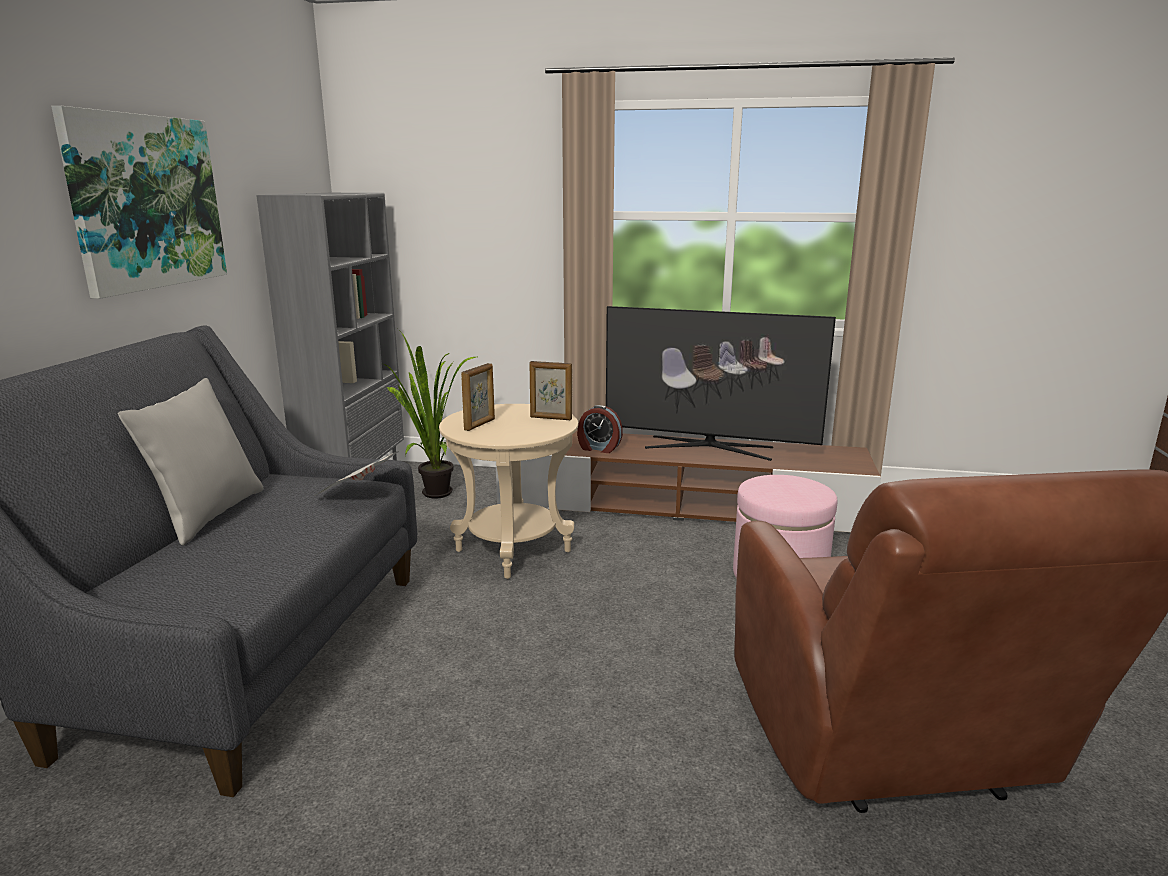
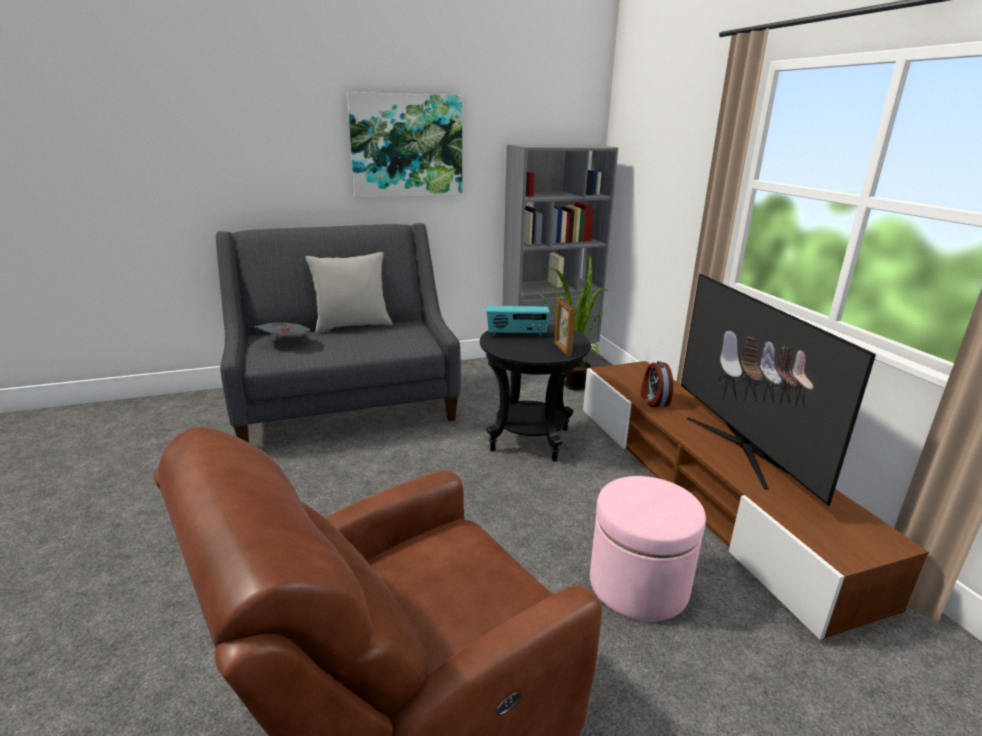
camera: 60 degrees right, 5 degrees up
newspaper [314,451,399,496] -> newspaper moved to [254,322,311,334]
beige side table [439,404,578,579] -> black side table [480,324,591,462]
picture frame [461,363,495,431] -> radio [486,306,550,337]

